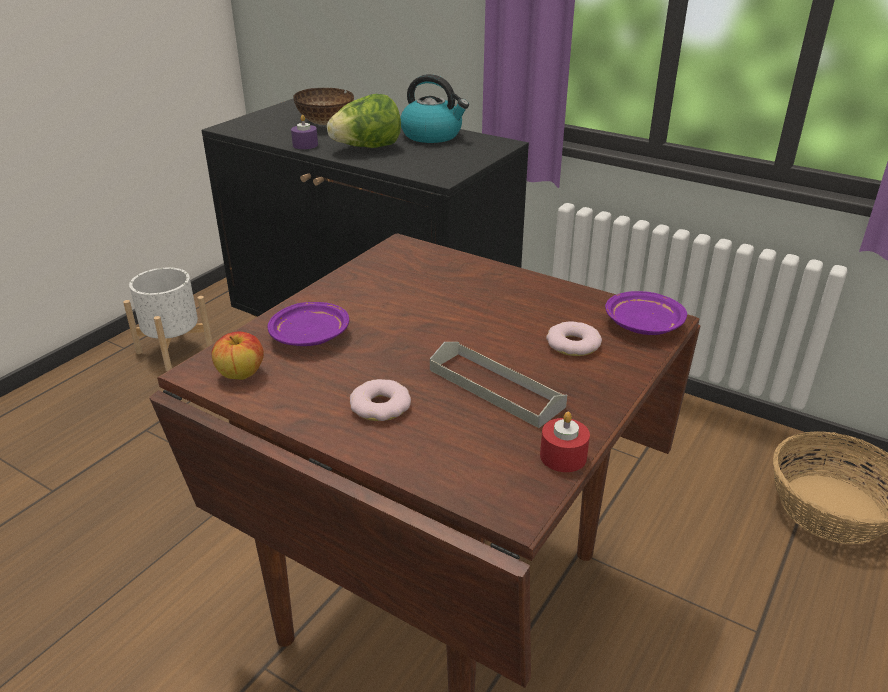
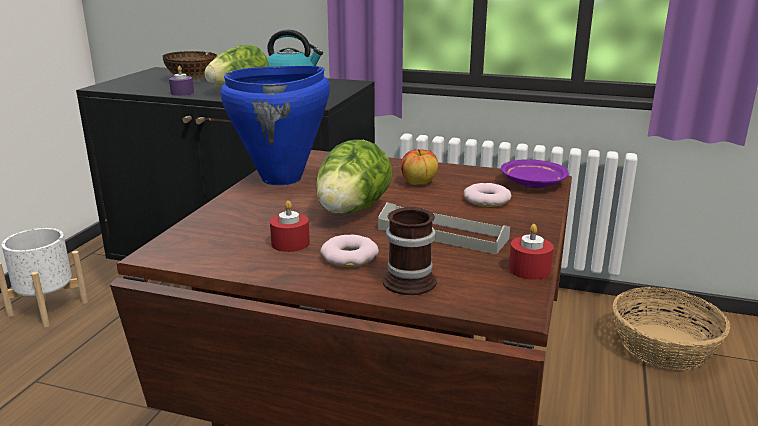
camera: 15 degrees left, 10 degrees down
apple [212,331,264,380] -> apple moved to [401,149,438,185]
purple plate [268,302,349,346] -> none
none -> blue cooking pot [221,66,330,185]
none -> red candle [270,201,310,252]
none -> lettuce [316,140,392,213]
none -> mug [383,207,437,295]

